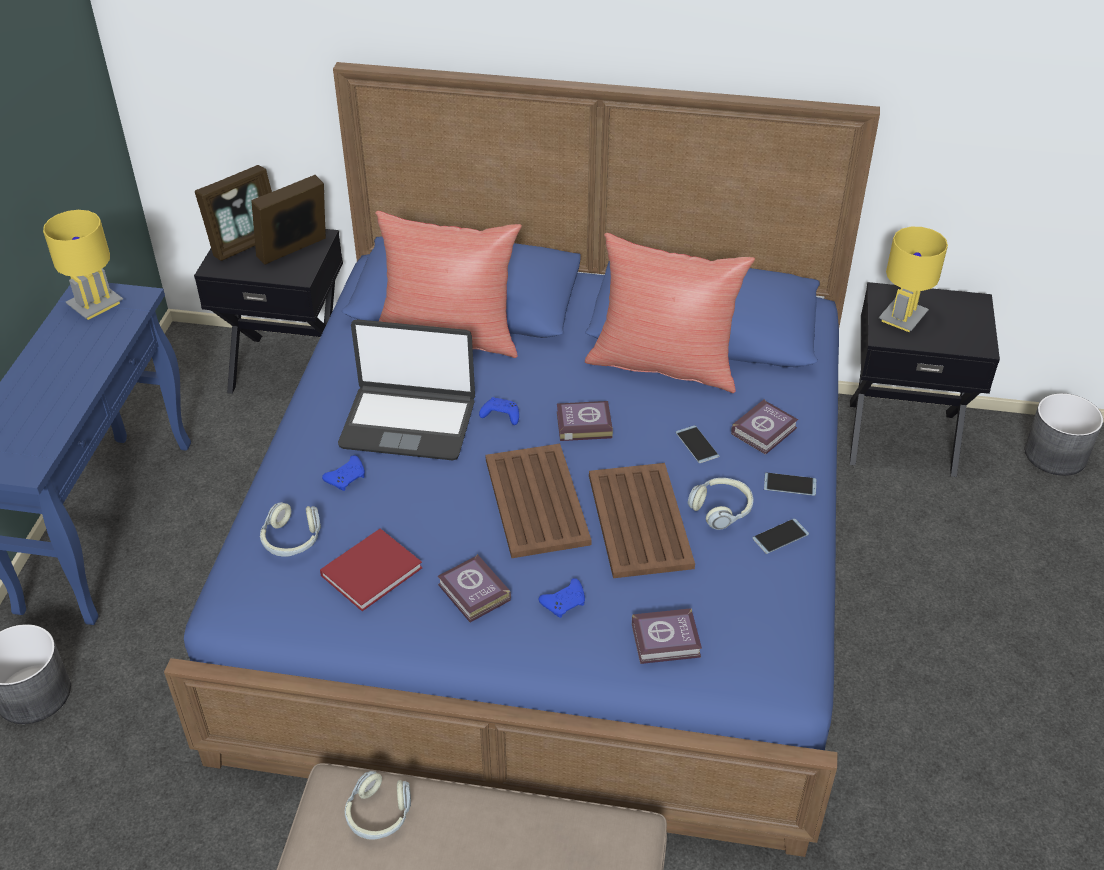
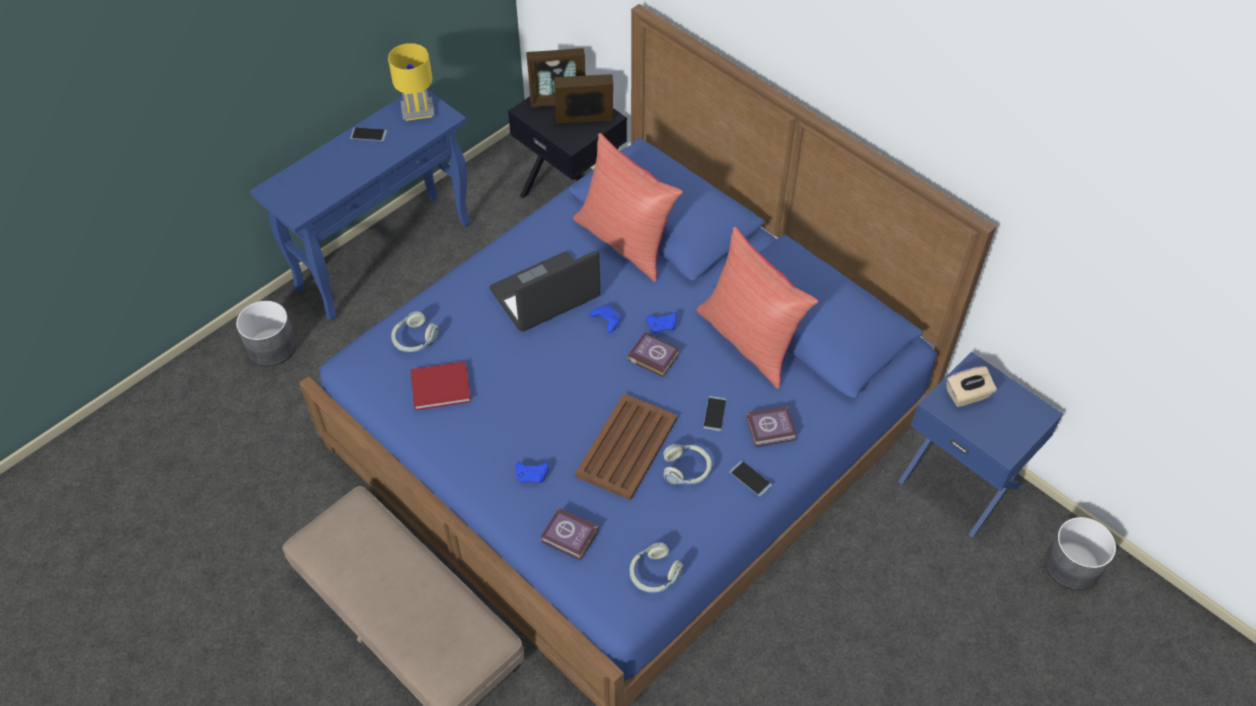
camera: 35 degrees right, 10 degrees up
blue game controller [322,455,365,491] -> blue game controller moved to [646,312,677,334]
laptop [338,319,475,460] -> laptop turned 105 degrees clockwise [490,250,600,332]
headphones [345,771,411,840] -> headphones moved to [629,542,684,593]
book [438,554,511,622] -> none
brown tray [485,444,592,558] -> none
phone [752,519,809,554] -> phone moved to [350,127,387,141]
black nightstand [850,282,1000,477] -> blue nightstand [898,352,1063,538]
yellow table lamp [879,227,948,332] -> beige tissue box [946,366,997,407]

